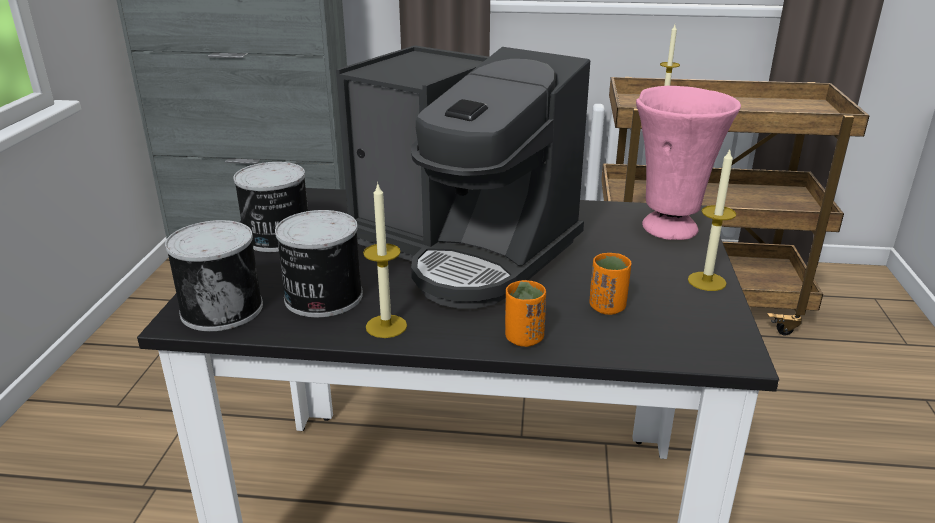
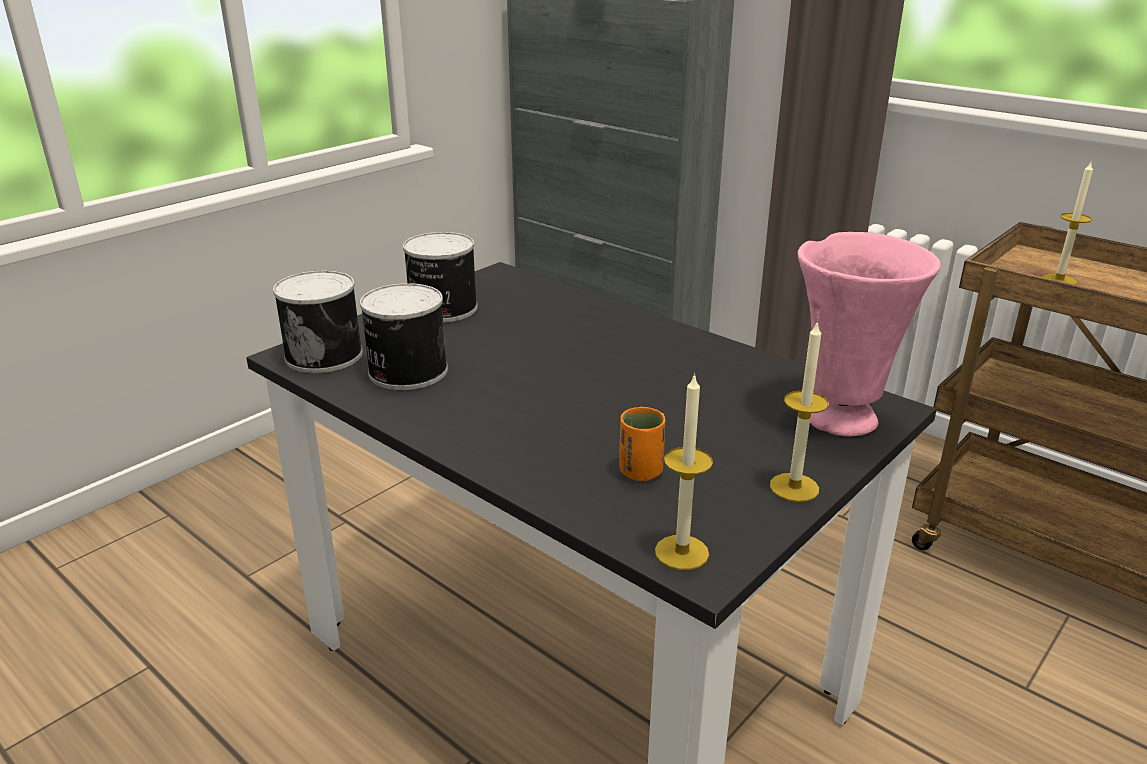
camera: 35 degrees right, 0 degrees up
coffee machine [336,45,590,309] -> none
candle [363,182,407,338] -> candle moved to [655,373,713,570]
orange cup [505,280,546,347] -> none

